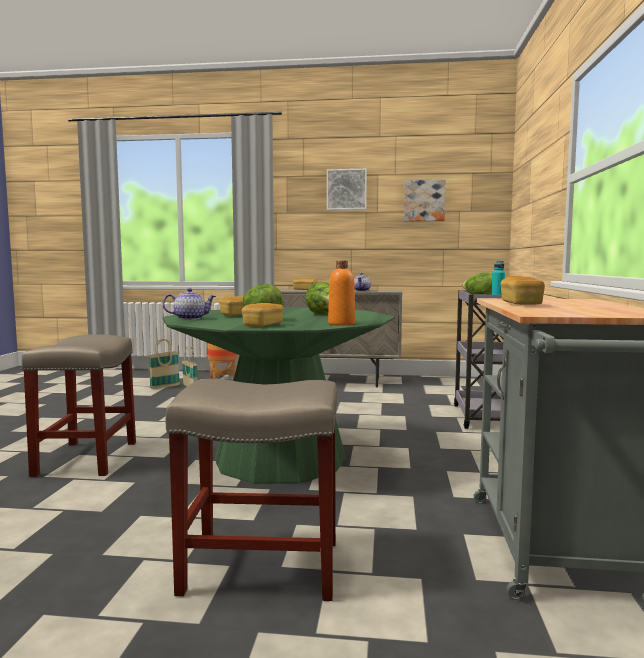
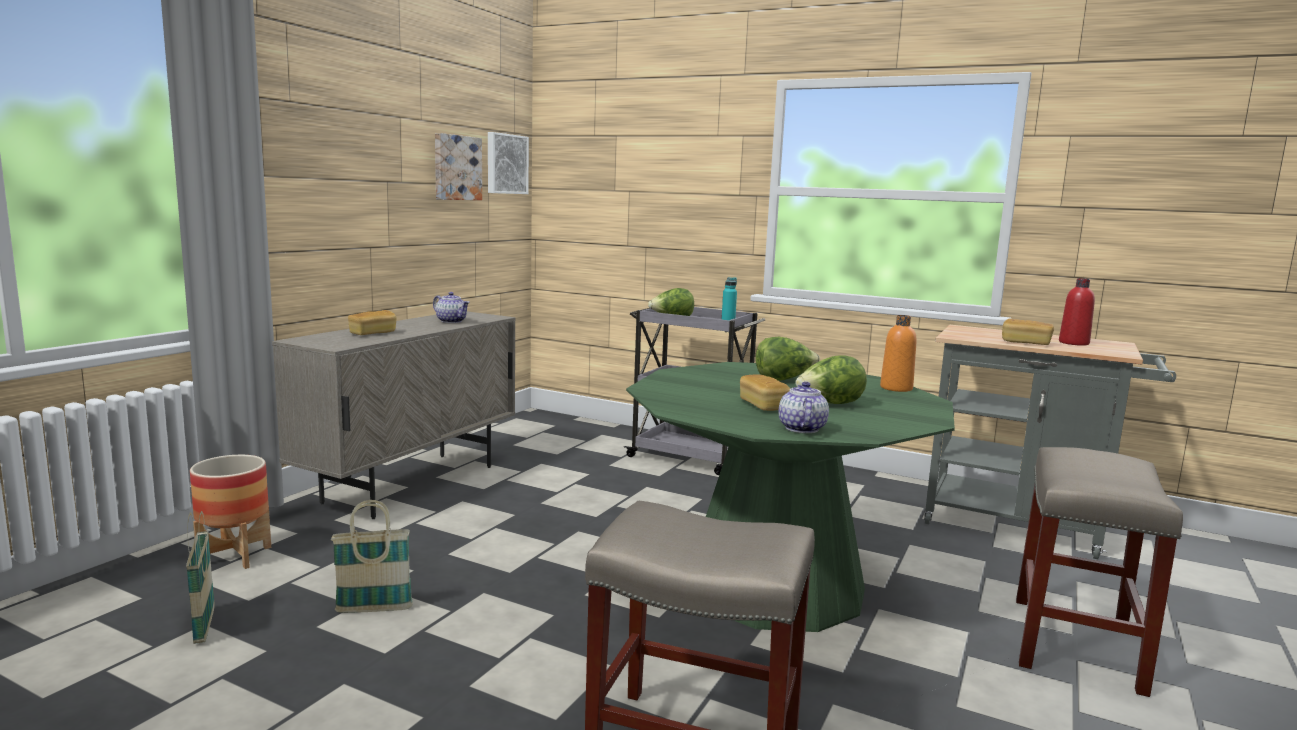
camera: 70 degrees left, 5 degrees up
bread [242,303,283,327] -> none
picture [327,169,367,210] -> picture moved to [488,132,529,194]
none -> red bottle [1059,278,1095,346]

